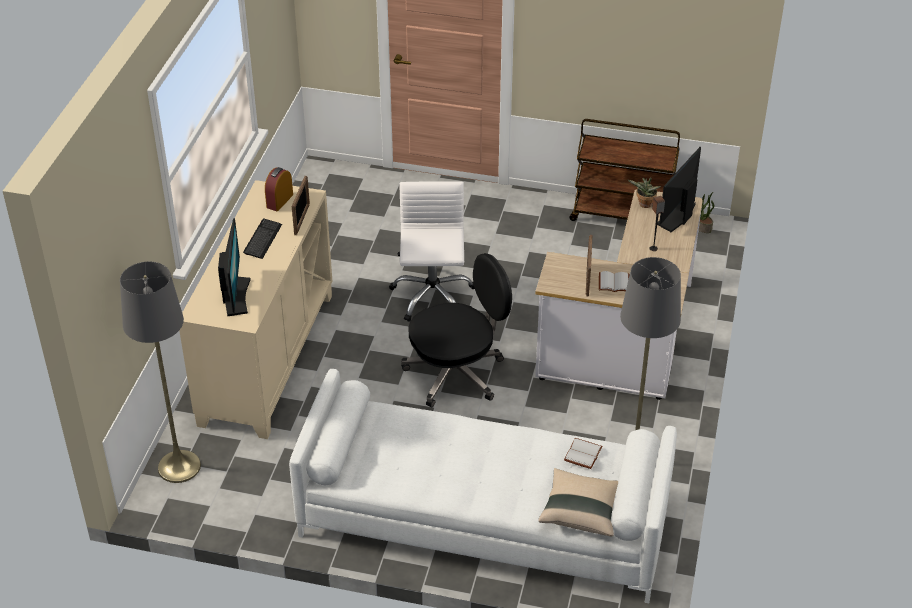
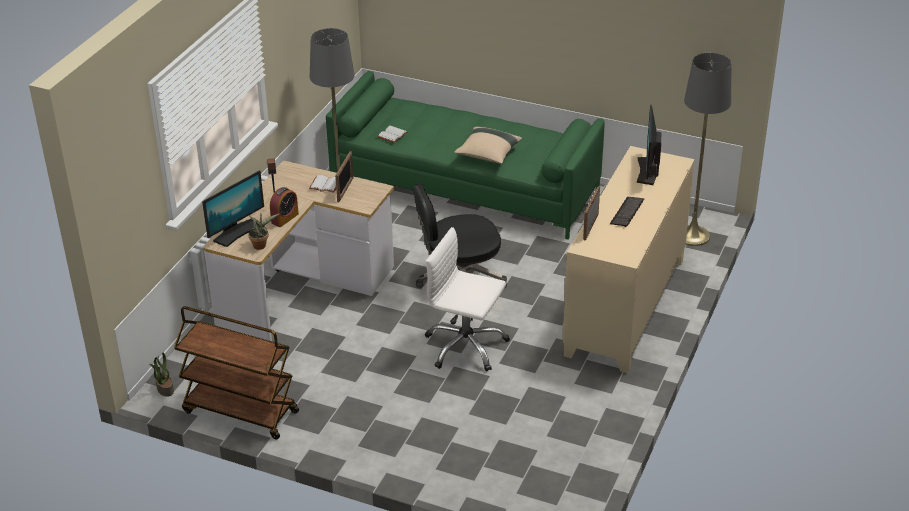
camera: 170 degrees left, 5 degrees down
alarm clock [265,167,293,211] -> alarm clock moved to [270,187,299,227]
white sofa [289,369,677,603] -> green sofa [326,71,605,240]
white office chair [389,181,475,322] -> white office chair turned 105 degrees clockwise [425,227,510,372]
beige pillow [538,468,618,536] -> beige pillow moved to [454,127,522,164]

